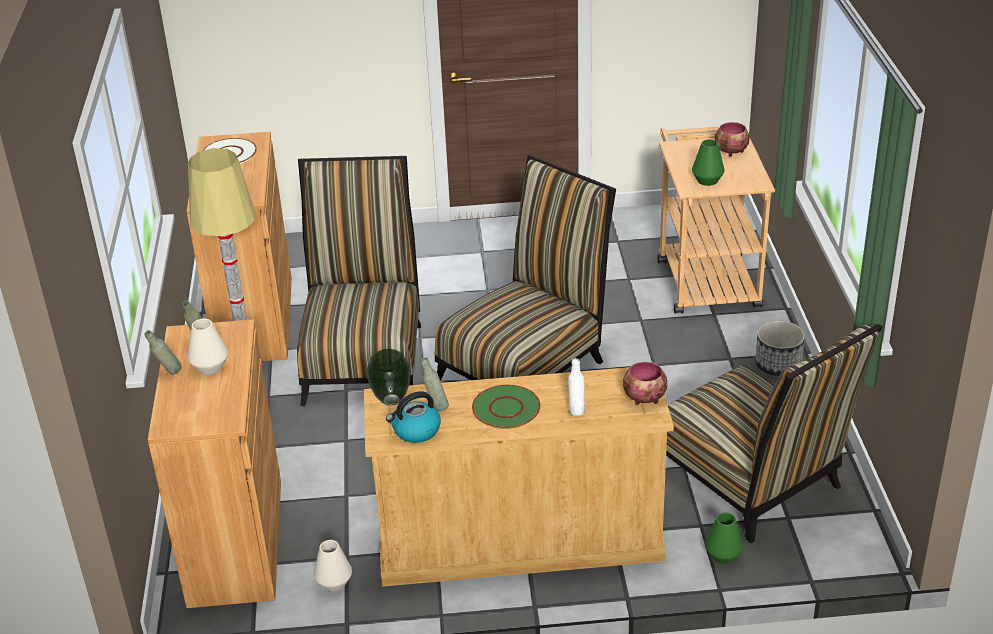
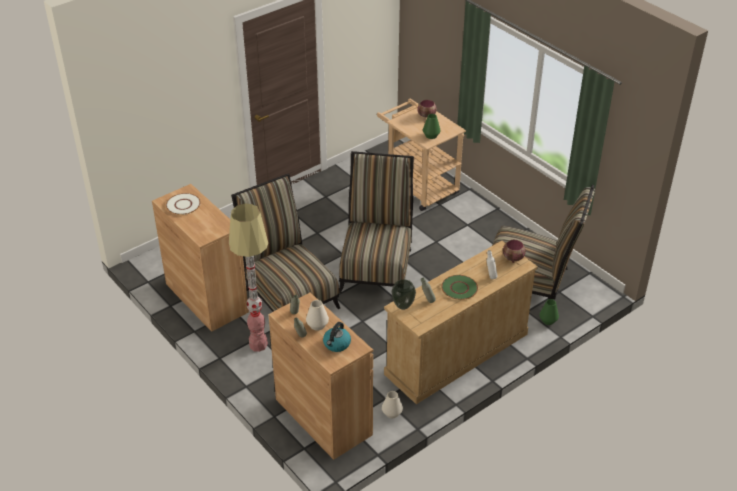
camera: 35 degrees left, 5 degrees up
kettle [386,391,441,443] -> kettle moved to [323,322,351,352]
planter [755,321,805,376] -> none

